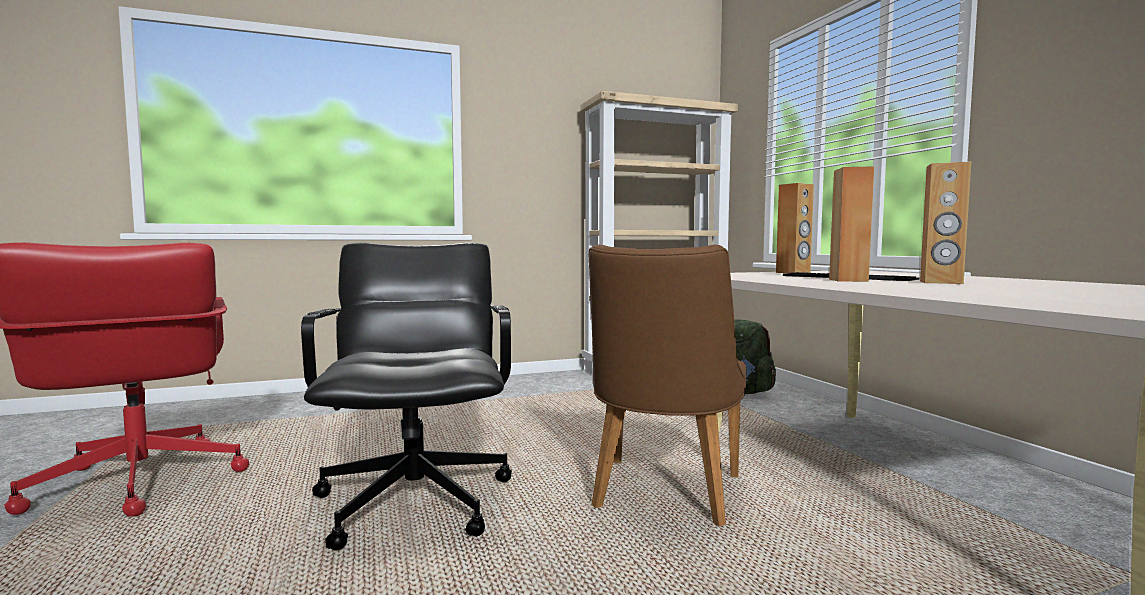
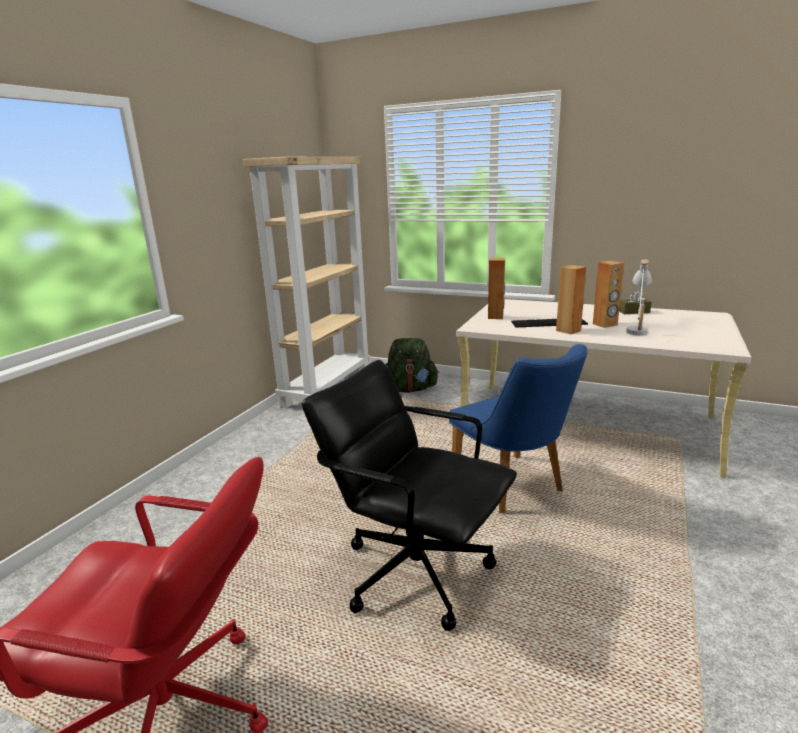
camera: 45 degrees left, 15 degrees up
brown chair [589,244,747,526] -> blue chair [449,344,587,514]
none -> brown tissue box [619,290,652,314]
none -> white table lamp [626,259,652,335]

